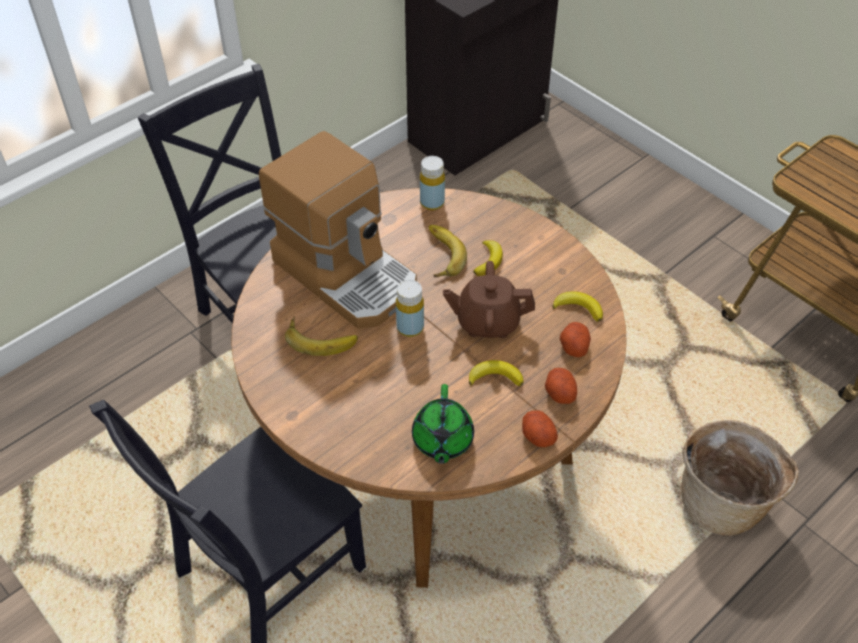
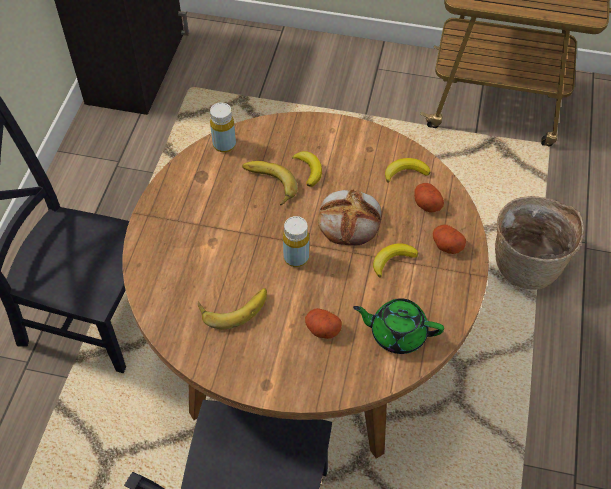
camera: 35 degrees left, 5 degrees up
coffee machine [259,131,417,329] -> none
green teapot [412,384,474,464] -> green teapot turned 135 degrees clockwise [353,298,444,354]
brown teapot [443,261,535,338] -> bread [318,190,382,245]
potato [522,410,558,447] -> potato moved to [305,308,342,339]

